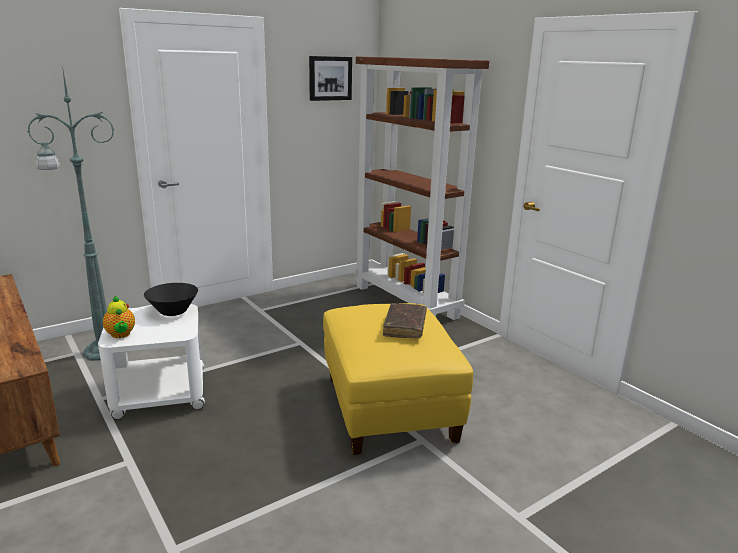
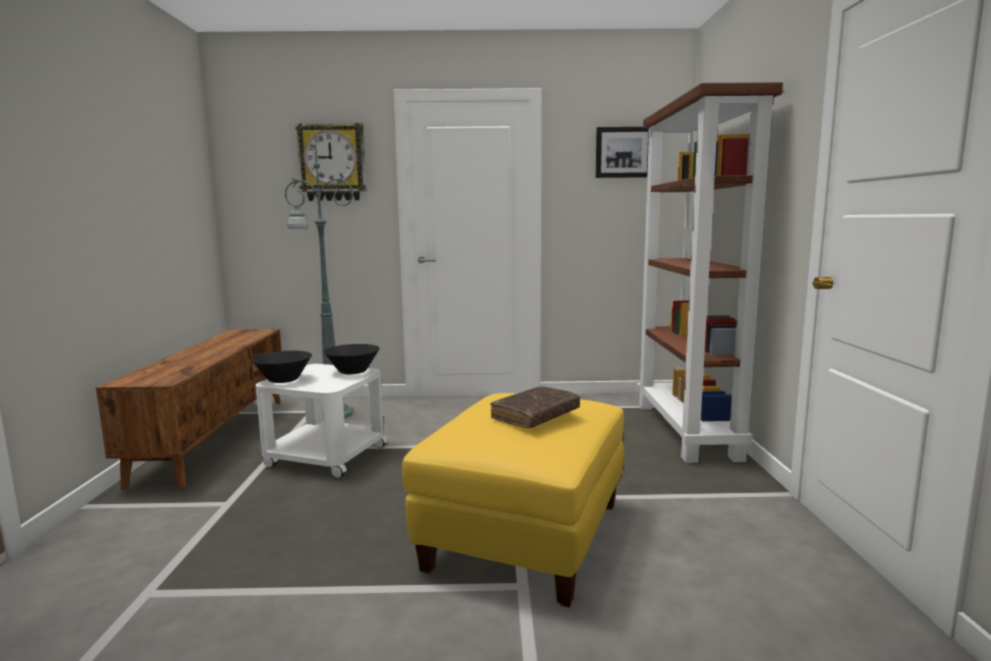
camera: 35 degrees right, 10 degrees down
teapot [103,295,135,338] -> black bowl [251,351,312,383]
none -> wall clock [296,123,367,201]

